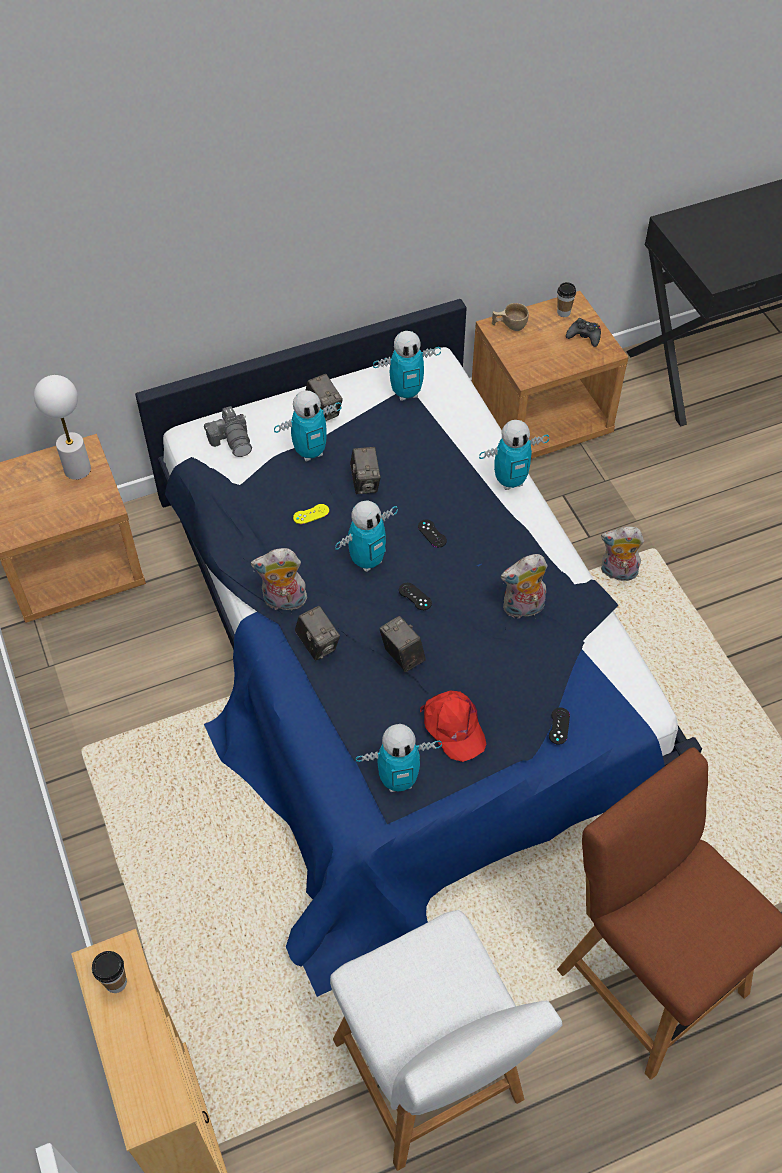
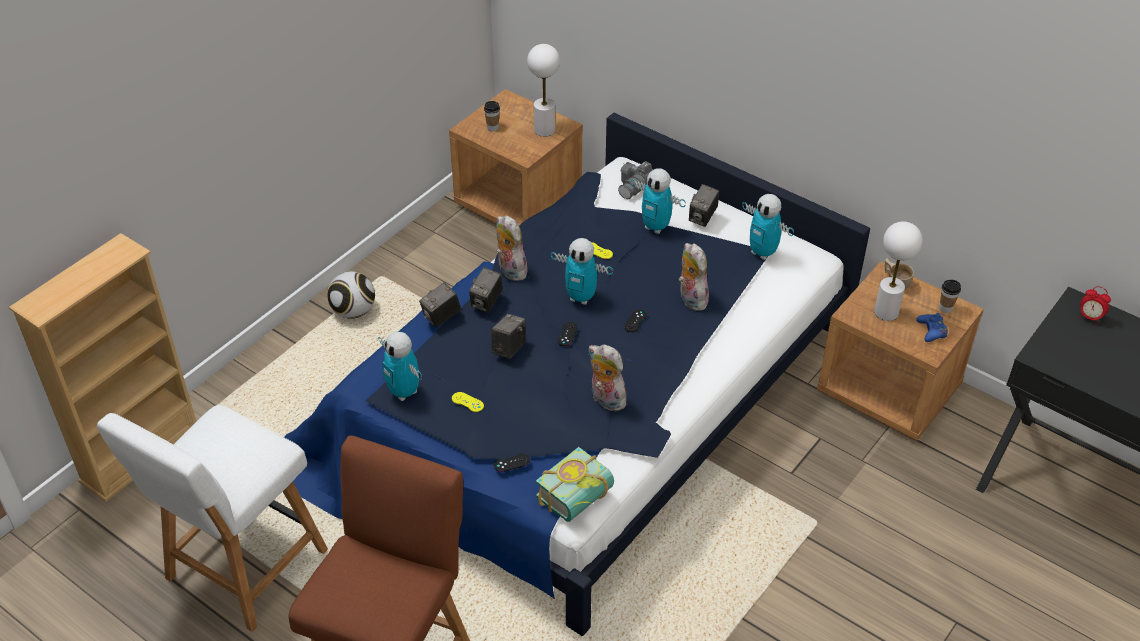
camera: 60 degrees right, 10 degrees down
cup [92,951,127,993] -> cup moved to [484,101,500,131]
camera [350,447,381,494] -> camera moved to [419,282,461,328]
red cap [420,690,486,762] -> yellow game controller [452,392,484,412]
toy robot [479,420,549,490] -> none
black game controller [566,318,601,347] -> blue game controller [916,313,948,342]
plush toy [601,526,644,581] -> plush toy moved to [679,243,709,311]
none -> football [327,271,375,319]
none -> book [536,447,614,522]
none -> white table lamp [874,221,922,321]
none -> alarm clock [1079,286,1111,325]

